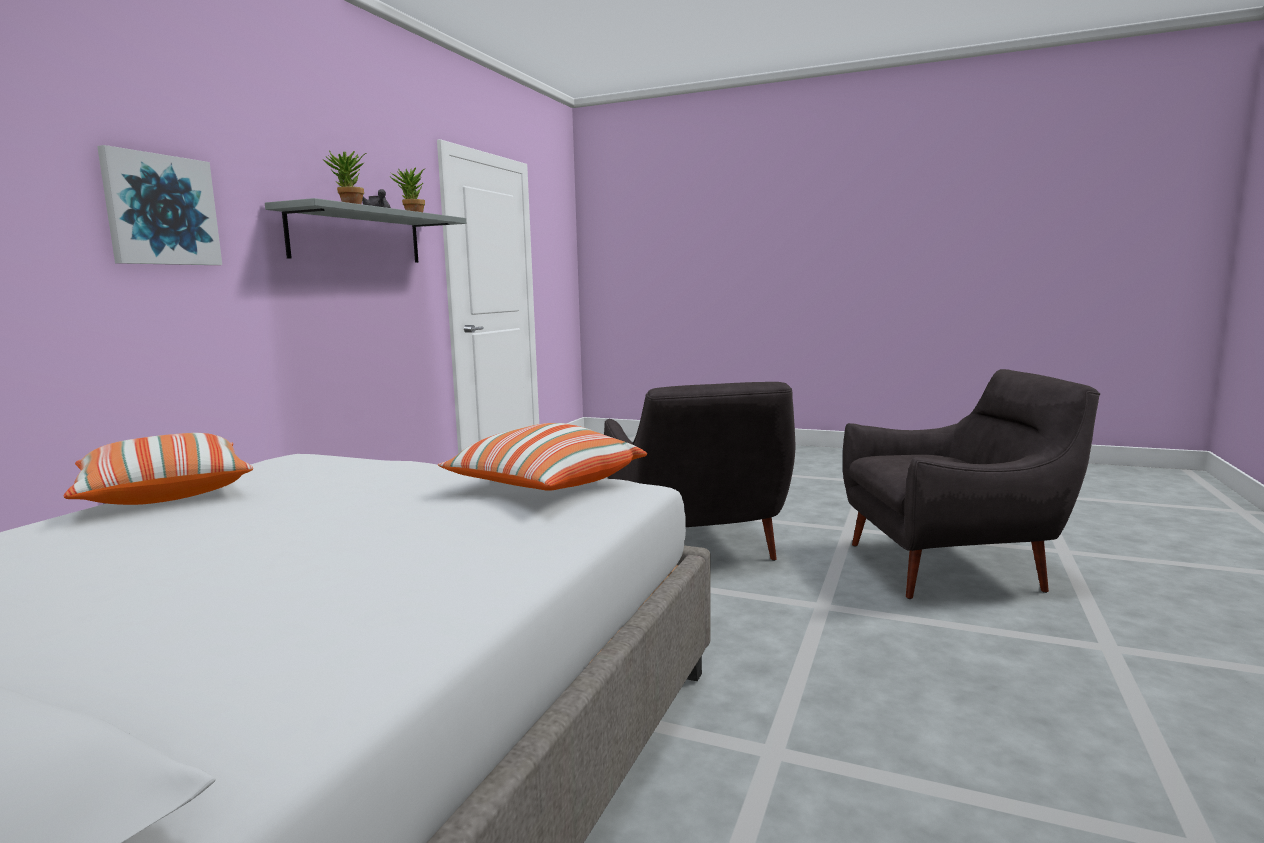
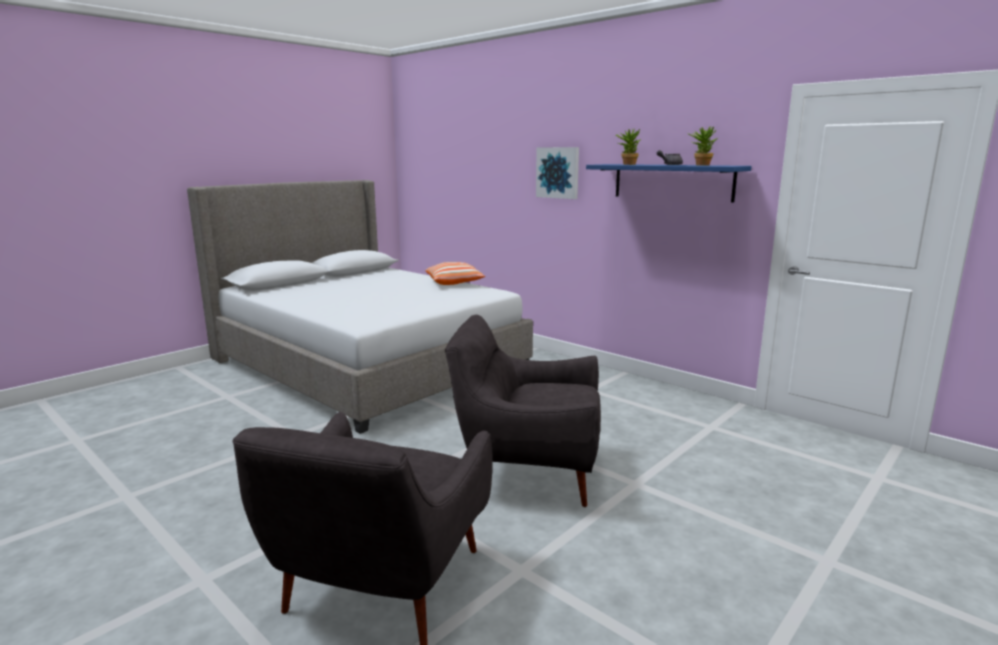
camera: 110 degrees right, 5 degrees up
grey shelf [265,198,466,263] -> blue shelf [586,164,752,203]
pillow [438,423,647,491] -> none

